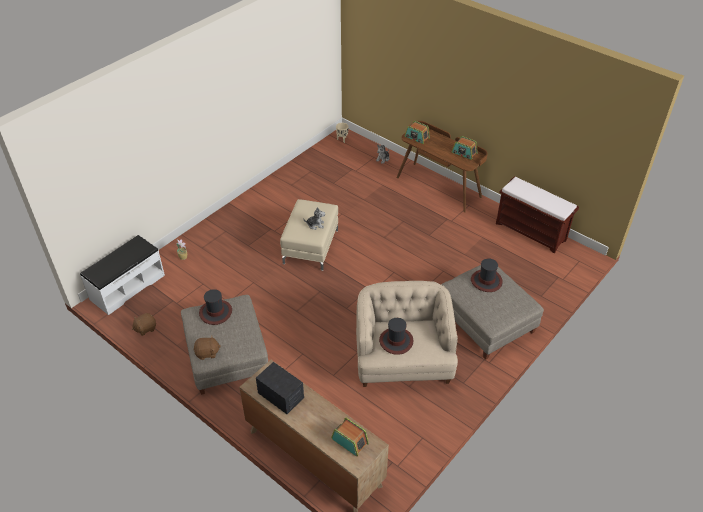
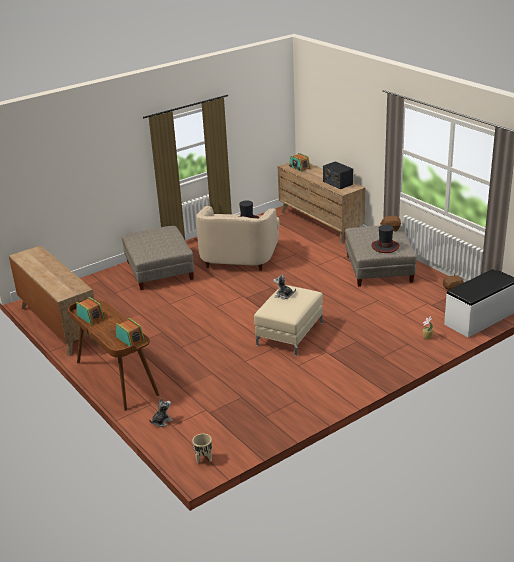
camera: 165 degrees left, 15 degrees down
hat [471,258,503,292] -> none
brown bench [496,177,579,254] -> brown dresser [9,245,98,356]

